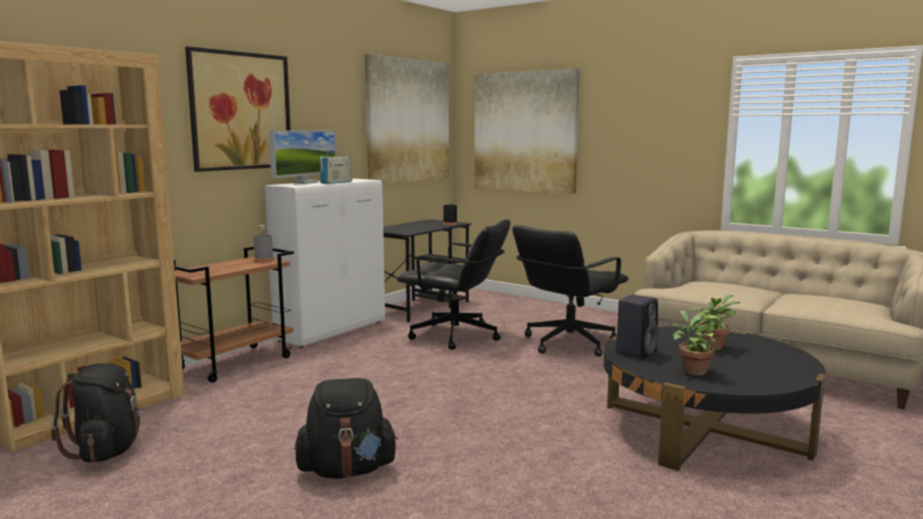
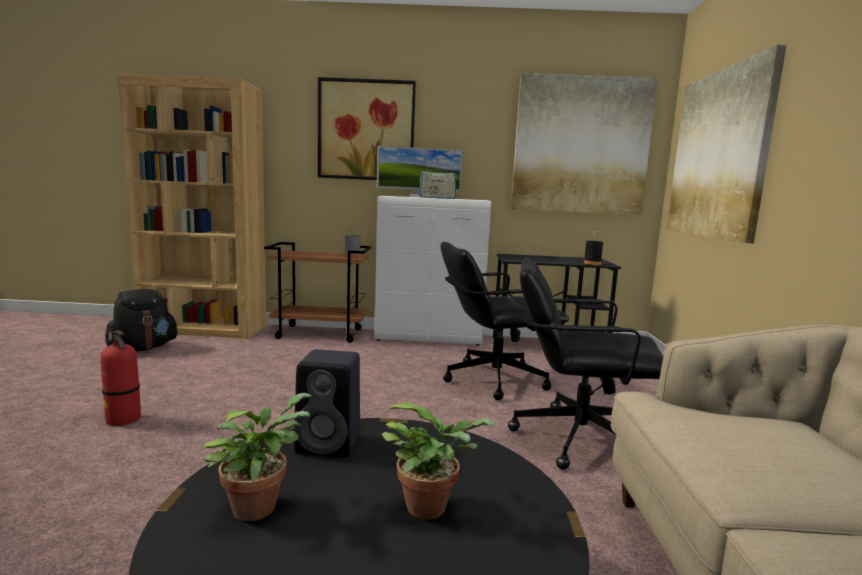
camera: 55 degrees right, 0 degrees up
black backpack [295,378,398,479] -> fire extinguisher [100,330,141,426]
black office chair [397,219,511,350] -> black office chair turned 90 degrees clockwise [440,242,569,400]

